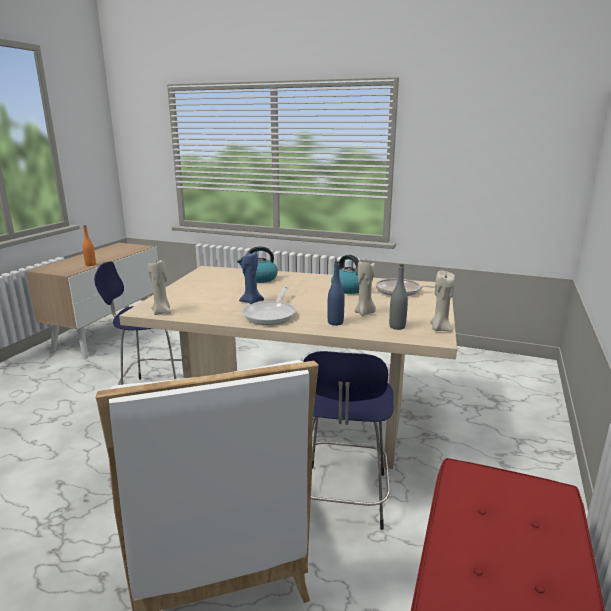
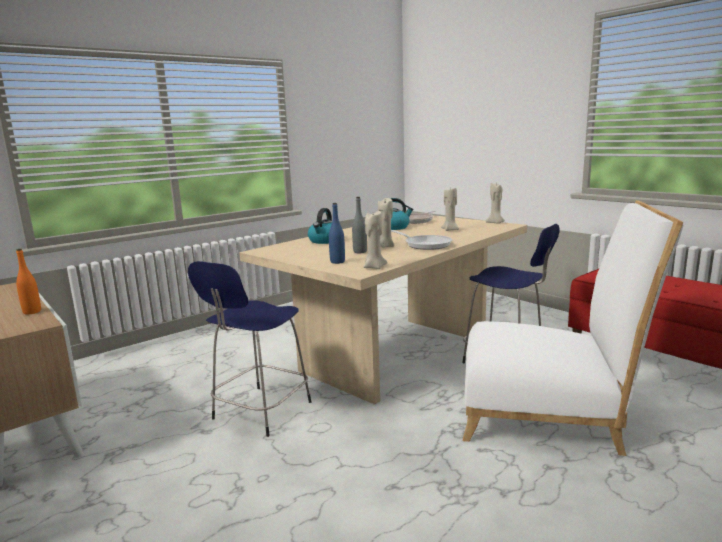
camera: 60 degrees left, 5 degrees down
blue candle [239,251,264,304] -> beige candle [378,198,394,248]
blue bottle [327,261,345,326] -> blue bottle moved to [329,203,345,264]
grey bottle [389,264,408,330] -> grey bottle moved to [352,197,367,253]

